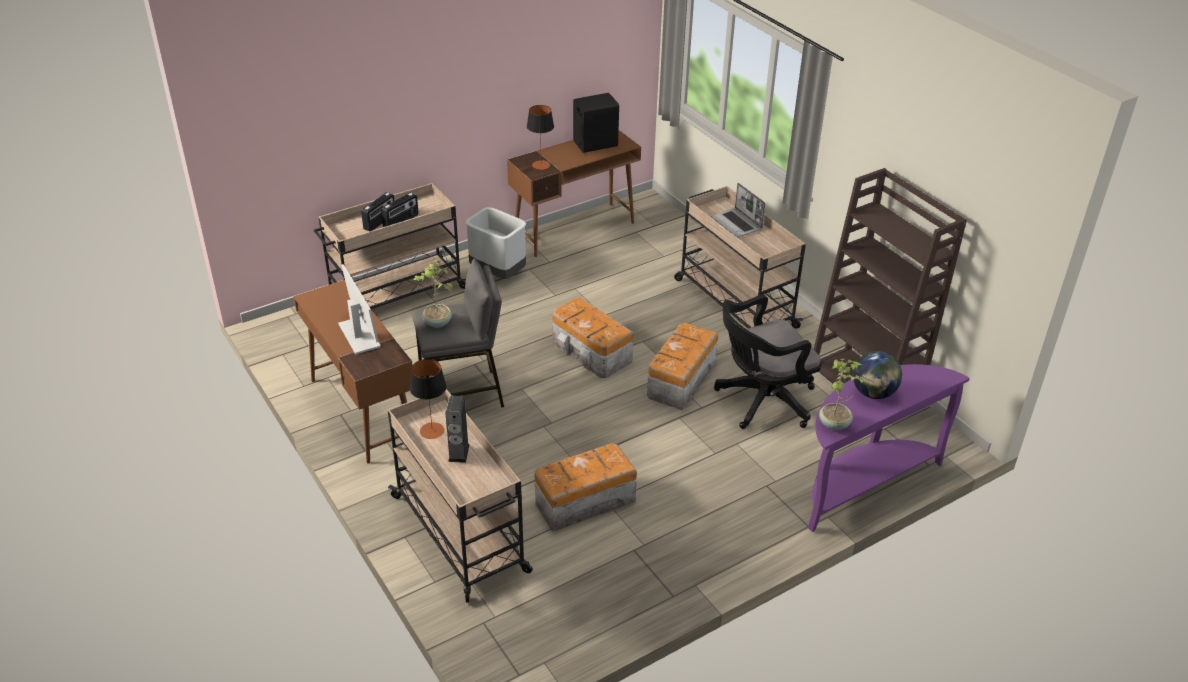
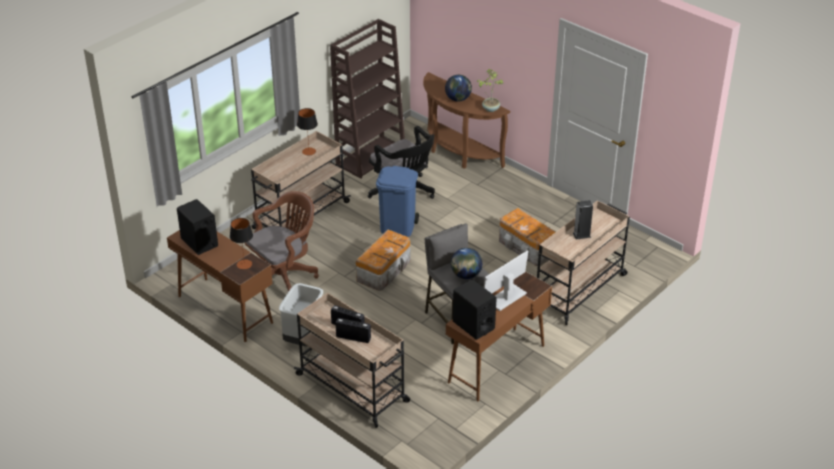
camera: 105 degrees left, 0 degrees up
table lamp [409,359,447,439] -> table lamp moved to [297,108,318,155]
potted plant [413,259,453,328] -> globe [451,248,482,279]
storage box [647,323,718,411] -> blue trash can [376,166,419,237]
laptop [711,183,765,237] -> none
purple console table [808,364,970,532] -> brown console table [423,72,510,169]
none -> brown office chair [245,191,319,292]
none -> black speaker [453,279,497,340]

